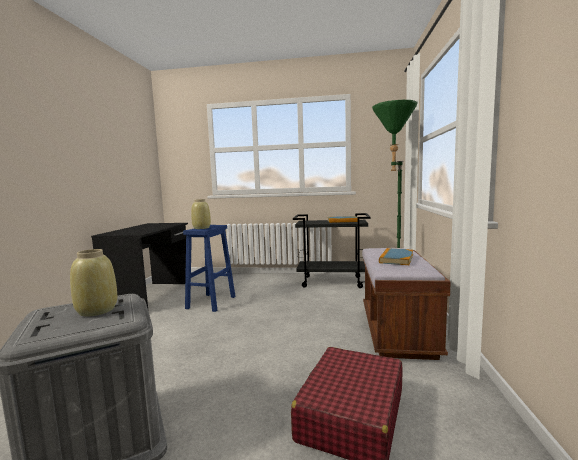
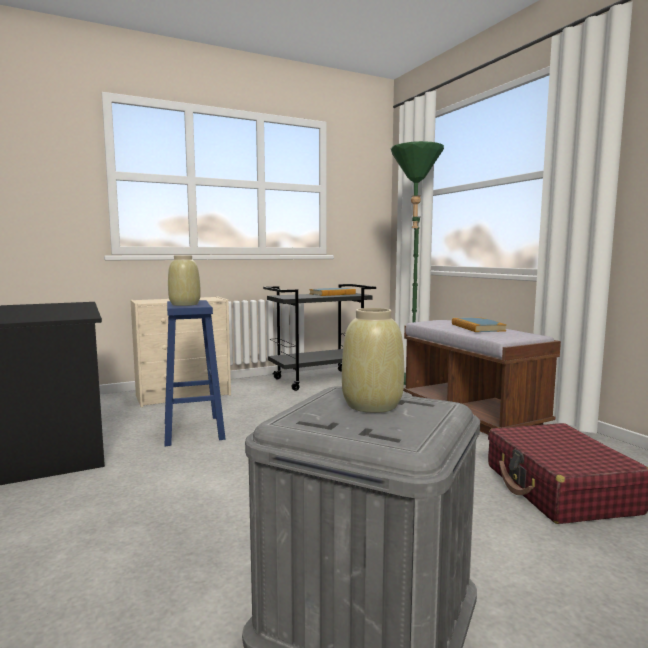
camera: 35 degrees left, 0 degrees up
none -> beige dresser [130,296,231,407]

